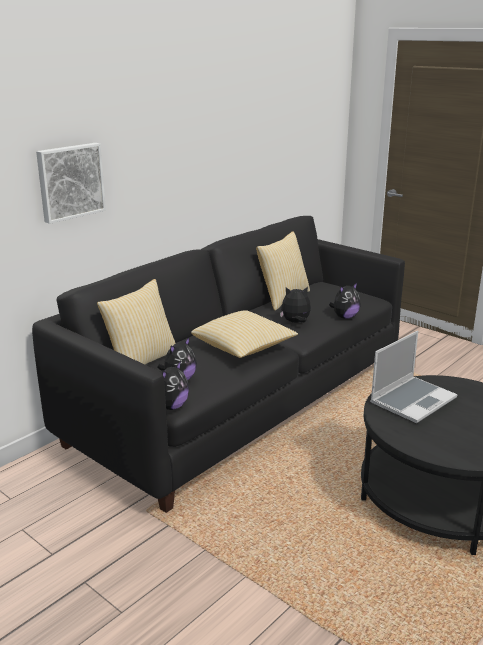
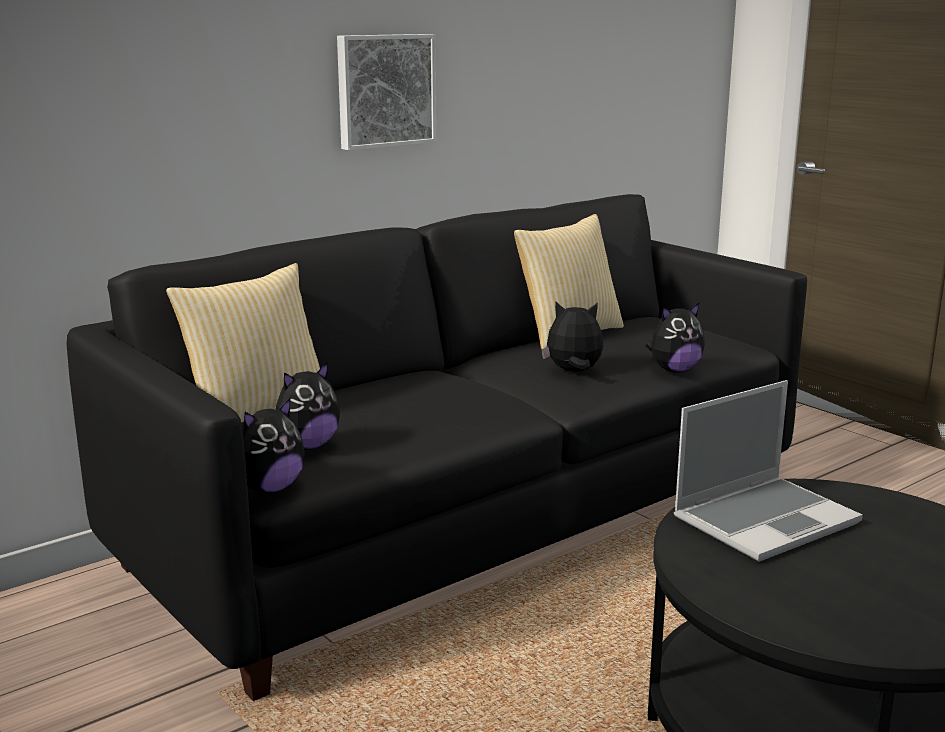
camera: 10 degrees right, 5 degrees down
picture [36,143,106,224] -> picture moved to [337,34,436,151]
pillow [191,310,298,358] -> none

